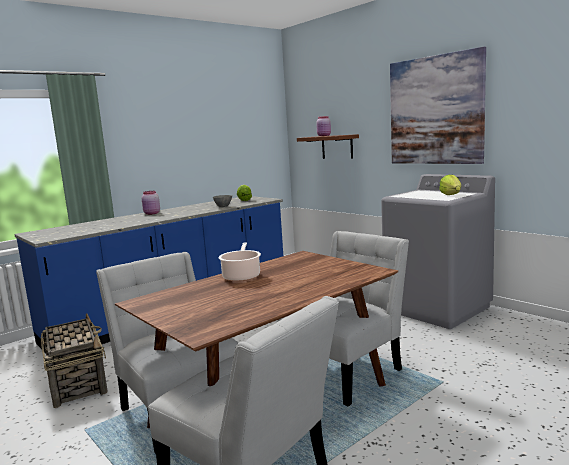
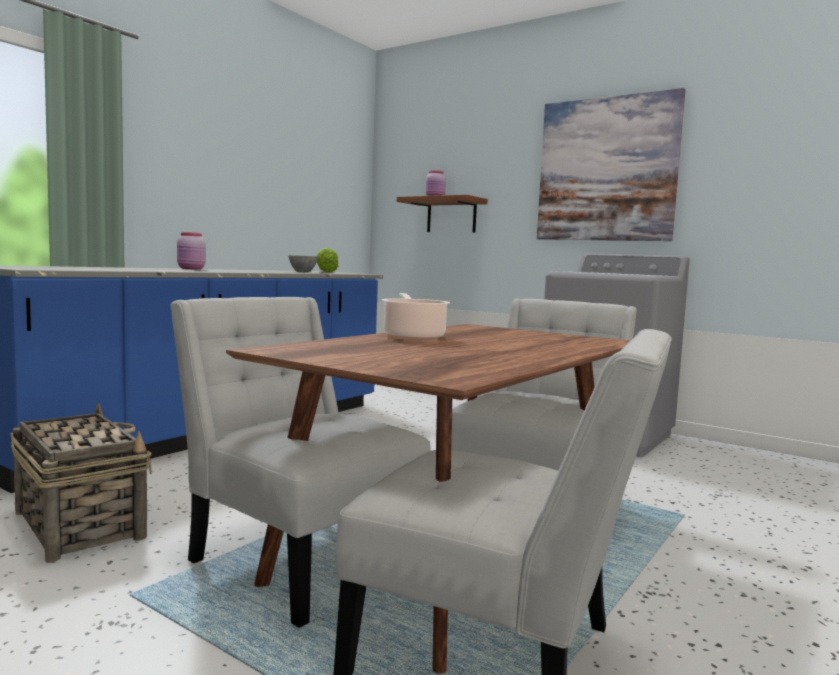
camera: 15 degrees left, 5 degrees down
lettuce [439,175,461,195] -> none

